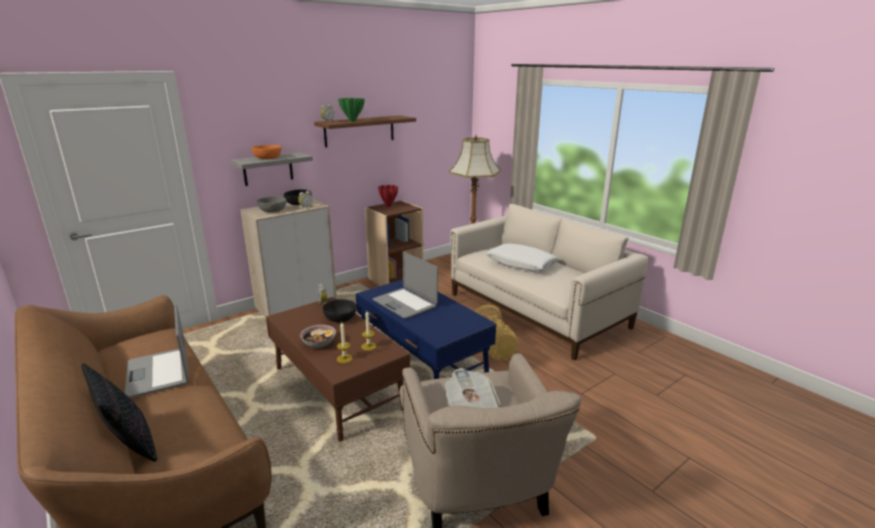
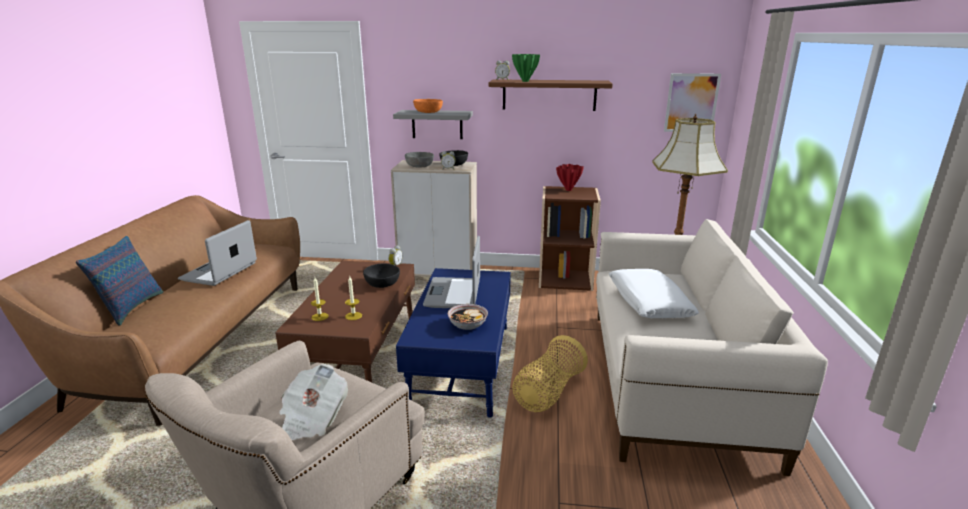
camera: 45 degrees right, 0 degrees up
black pillow [81,363,158,462] -> blue pillow [76,236,163,325]
bowl [300,325,336,348] -> bowl moved to [447,304,488,330]
none -> picture [664,73,721,132]

